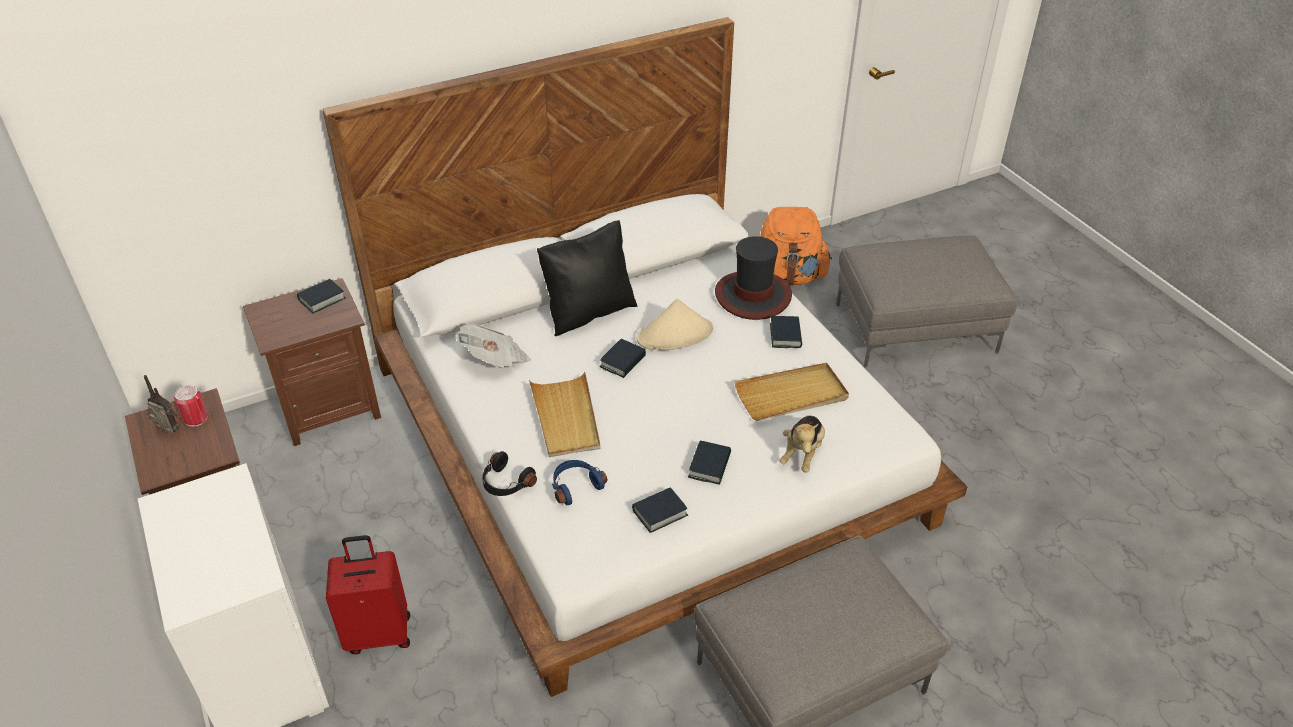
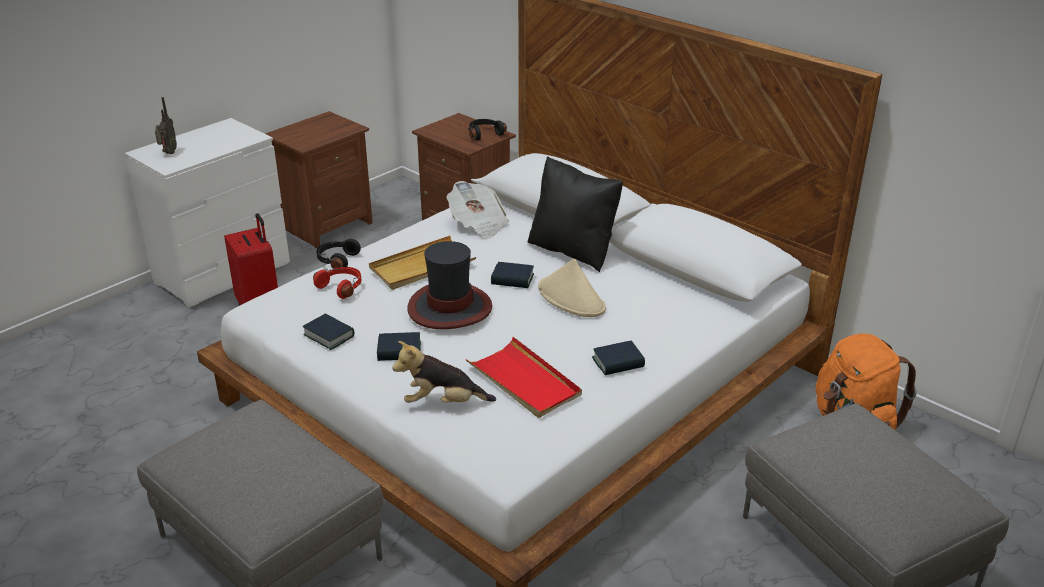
camera: 70 degrees right, 10 degrees down
radio [144,375,180,434] -> radio moved to [155,97,177,154]
can [174,385,209,427] -> none
book [297,279,346,313] -> black headphones [468,119,507,140]
blue headphones [552,460,608,505] -> red headphones [313,267,361,299]
hat [715,236,792,320] -> hat moved to [408,241,492,329]
beige tray [735,363,849,421] -> red tray [466,337,582,418]

